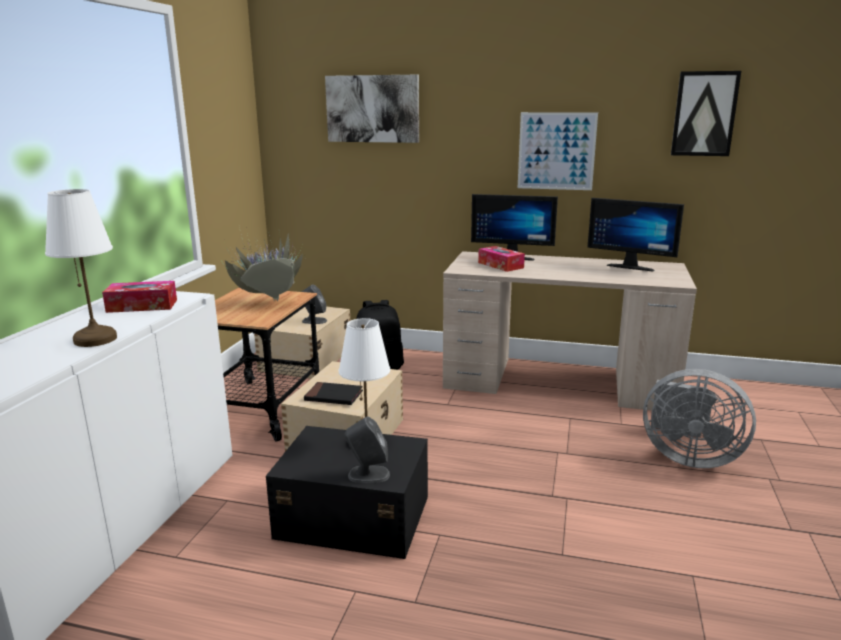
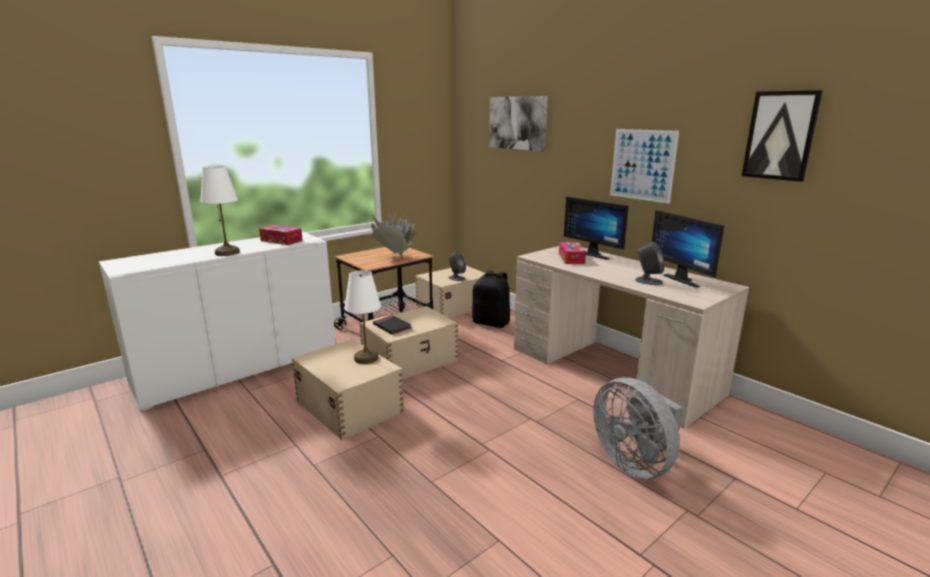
camera: 35 degrees right, 0 degrees up
black storage box [266,426,428,559] -> beige storage box [292,339,404,440]
grey speaker [345,416,390,483] -> grey speaker moved to [635,242,665,285]

